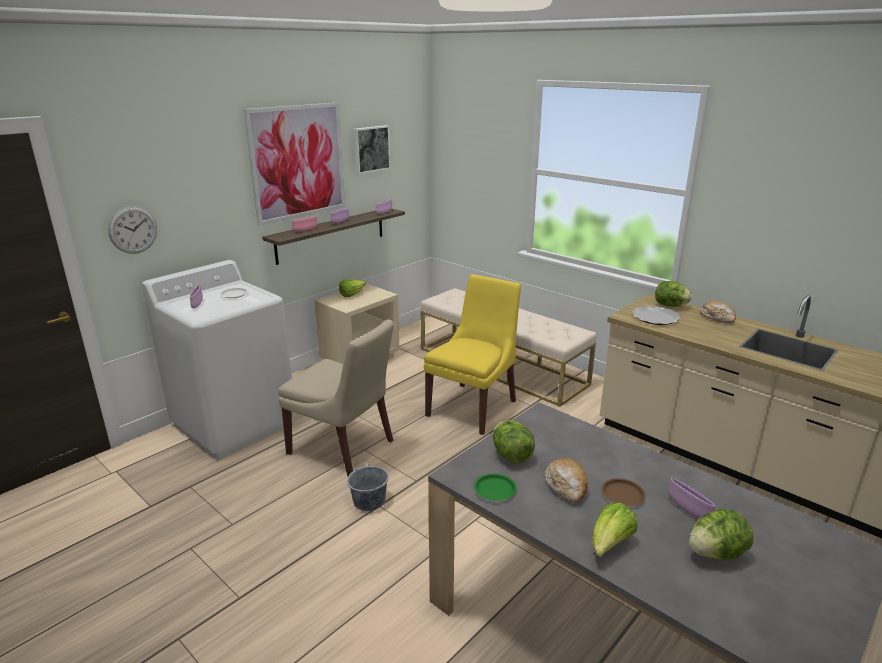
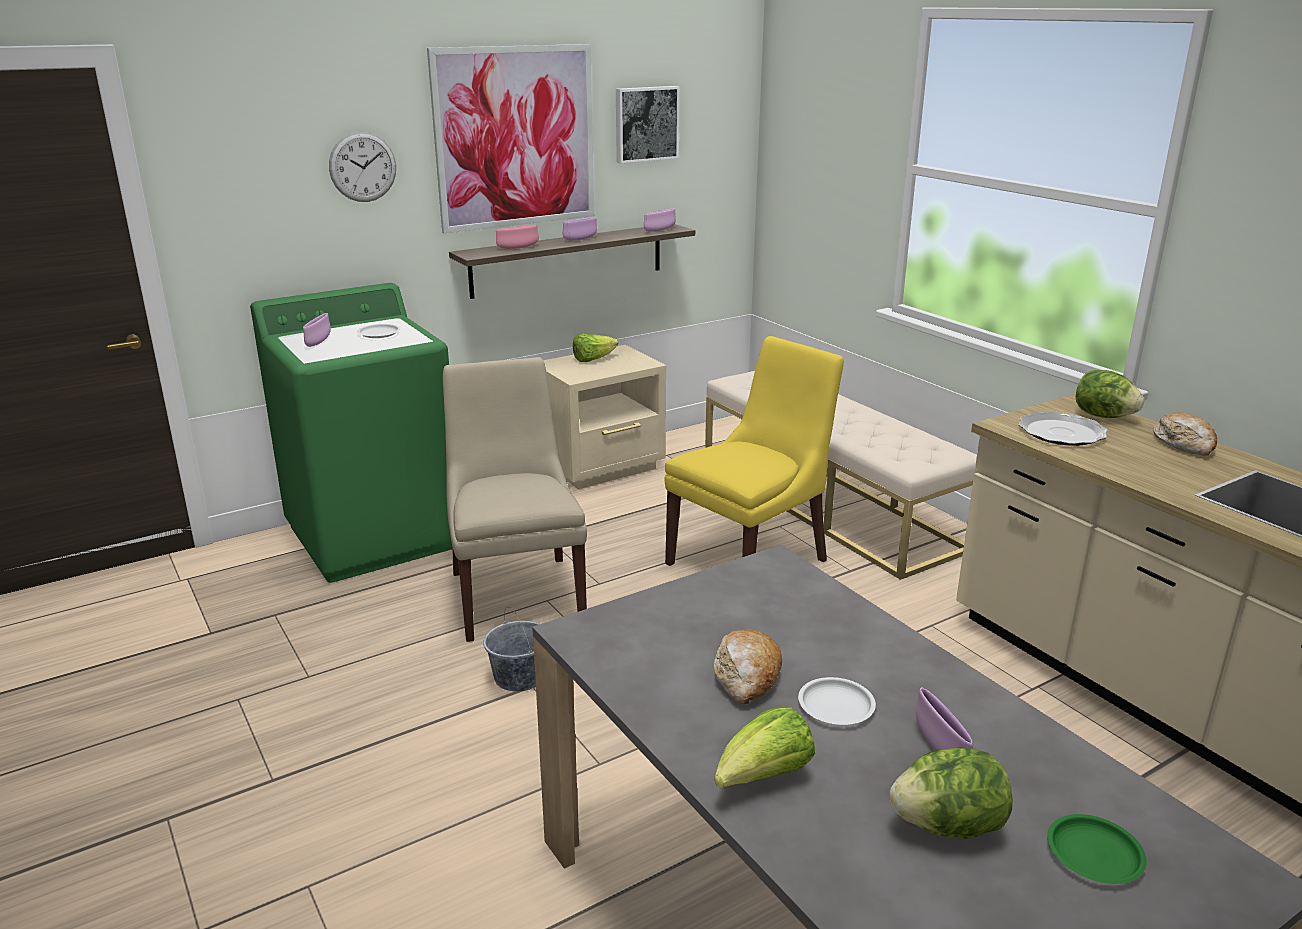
camera: 15 degrees right, 0 degrees up
wall clock [108,206,157,254] -> wall clock moved to [329,132,396,202]
white washing machine [142,260,296,459] -> green washing machine [250,283,452,583]
beige chair [278,319,394,476] -> beige chair turned 150 degrees counterclockwise [443,357,587,642]
green plate [474,474,517,501] -> green plate moved to [1047,814,1147,884]
lettuce [493,420,535,464] -> none
brown plate [601,478,646,506] -> white plate [798,677,876,725]

